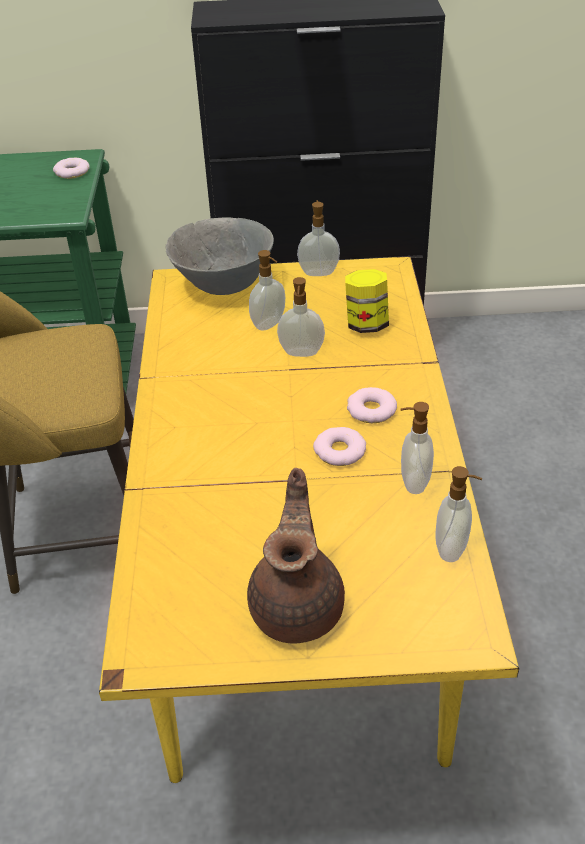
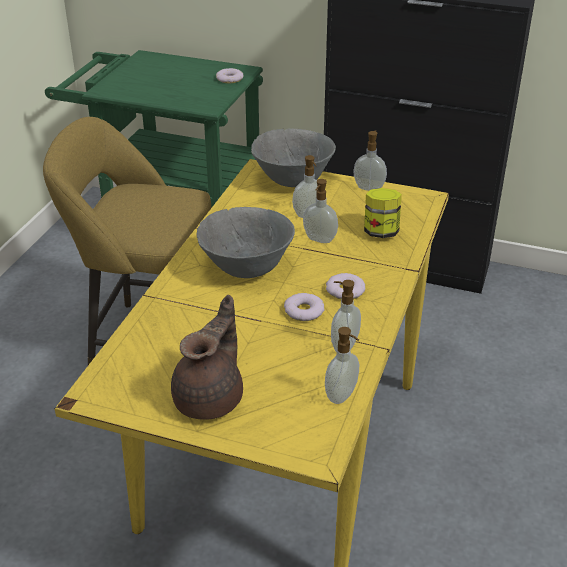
camera: 20 degrees right, 5 degrees down
none -> grey bowl [196,207,295,278]

